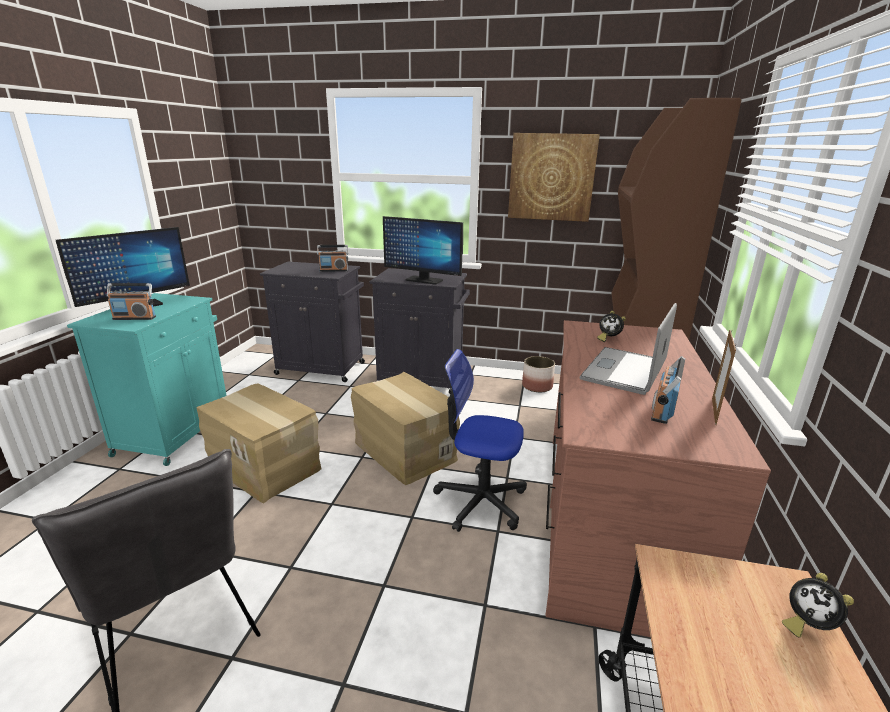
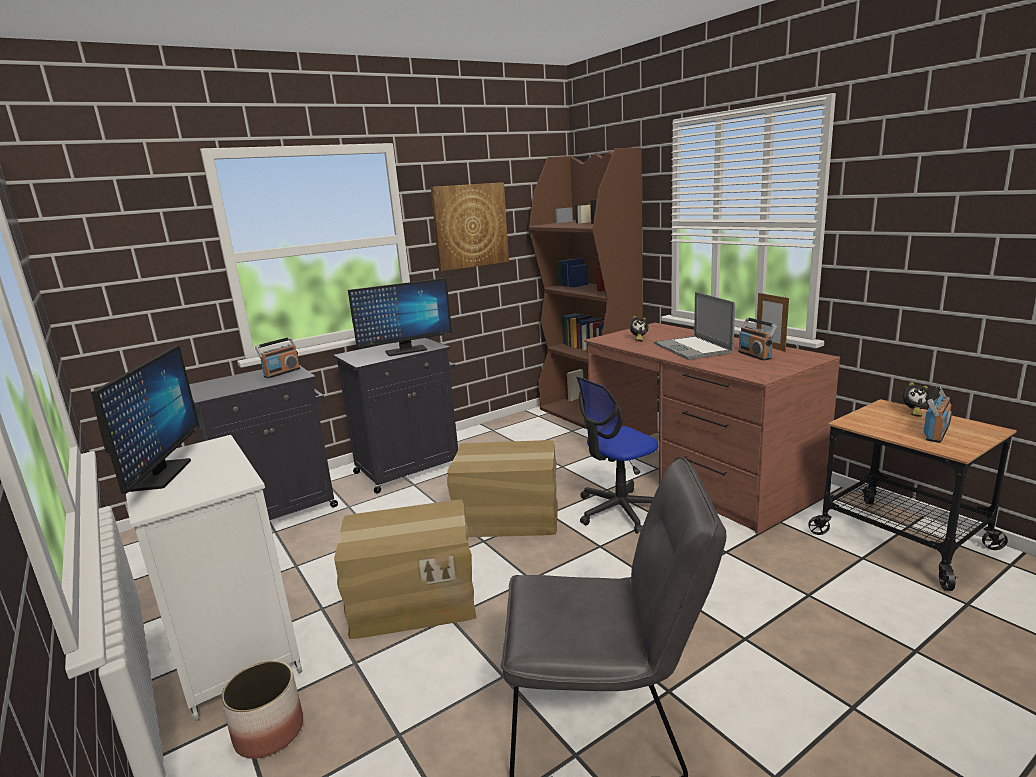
camera: 45 degrees left, 5 degrees down
turquoise cabinet [67,293,227,466] -> white cabinet [126,435,302,721]
radio [107,283,156,320] -> radio moved to [923,386,952,443]
planter [522,356,555,392] -> planter moved to [221,661,303,759]

